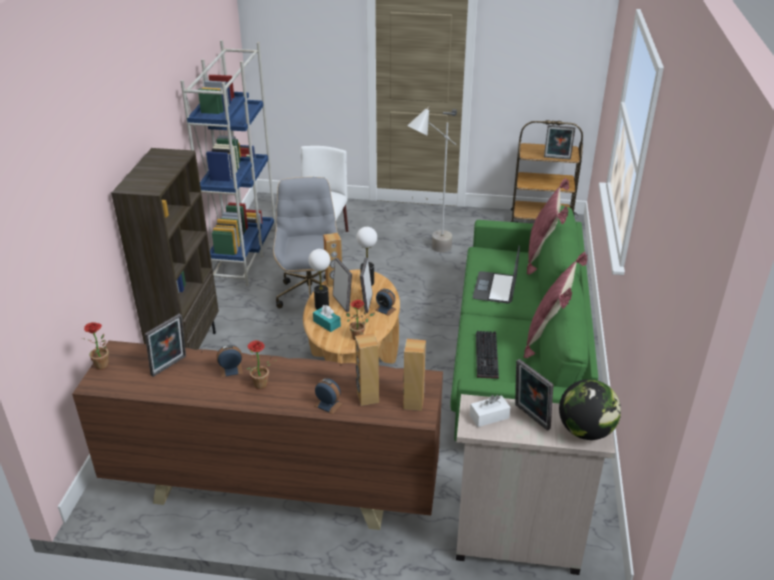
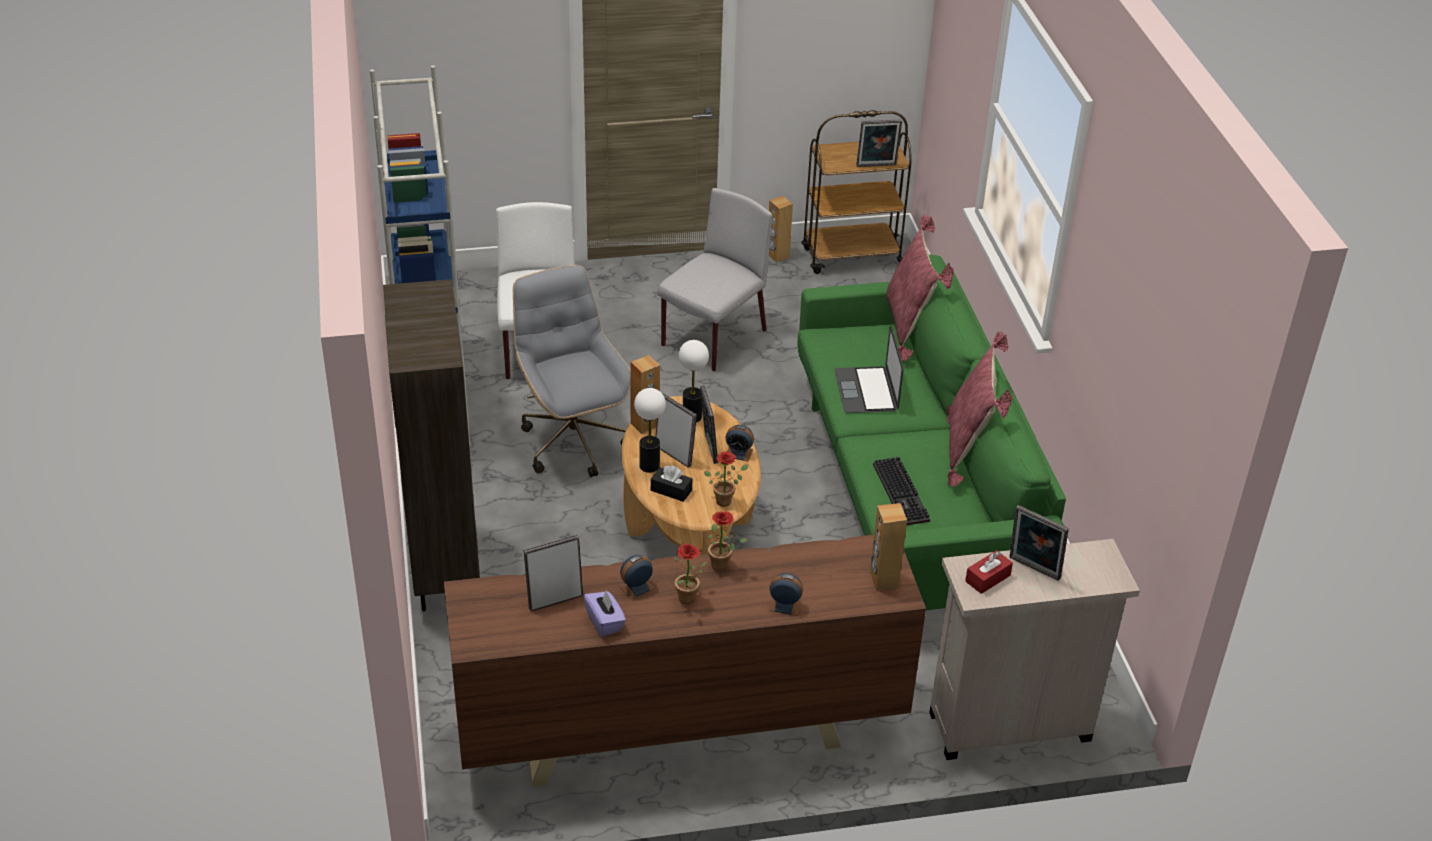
camera: 20 degrees left, 5 degrees up
potted plant [82,322,109,370] -> potted plant moved to [708,511,748,571]
picture frame [145,314,186,377] -> picture frame turned 135 degrees counterclockwise [524,535,583,611]
turquoise tissue box [313,305,341,332] -> black tissue box [651,465,692,502]
brown speaker [355,333,379,406] -> brown speaker moved to [769,196,793,263]
grey floor lamp [407,106,456,252] -> grey chair [657,188,772,371]
white tissue box [470,395,511,427] -> red tissue box [965,550,1013,594]
globe [559,379,621,440] -> none
none -> purple tissue box [583,591,626,637]

